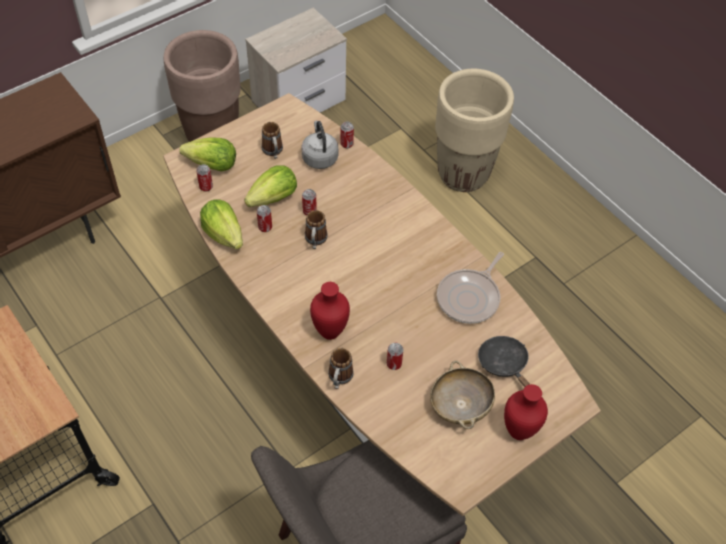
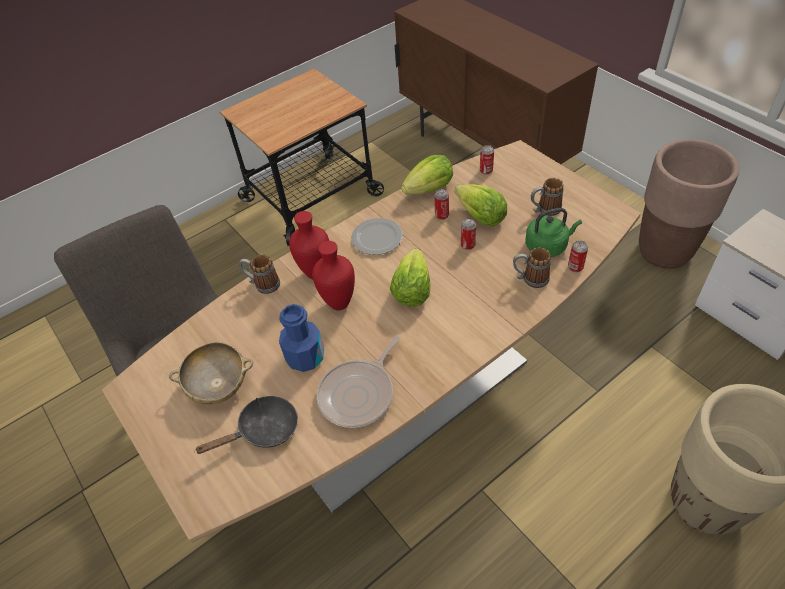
camera: 95 degrees right, 5 degrees down
lettuce [179,137,236,171] -> lettuce moved to [390,248,431,306]
grey kettle [301,121,338,169] -> green kettle [525,208,582,257]
mug [305,210,328,249] -> mug moved to [513,247,551,288]
can [387,343,403,370] -> none
frying pan [437,252,504,324] -> frying pan turned 90 degrees counterclockwise [316,336,400,428]
red vase [504,384,548,440] -> red vase moved to [312,241,355,310]
none -> blue bottle [279,304,324,372]
none -> plate [351,218,403,255]

